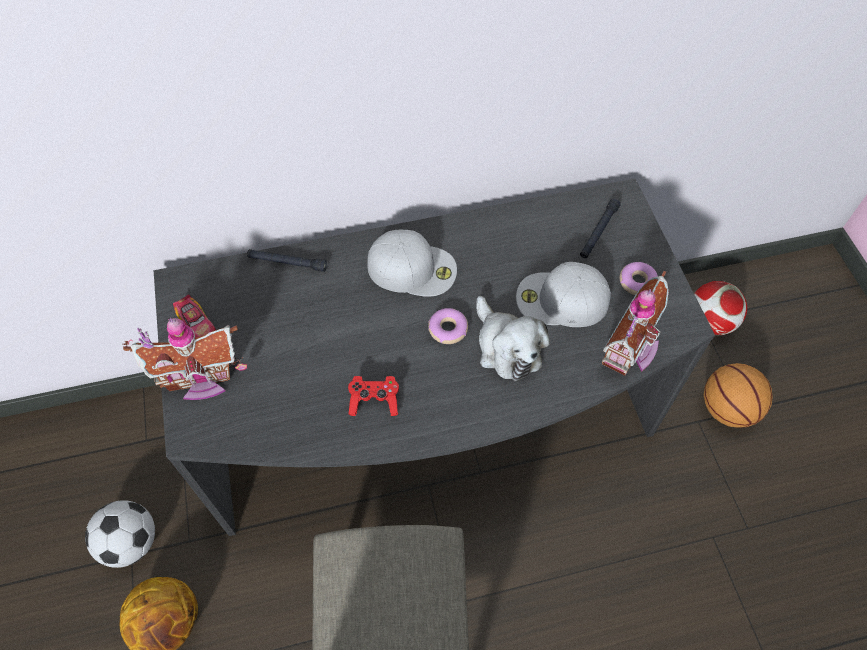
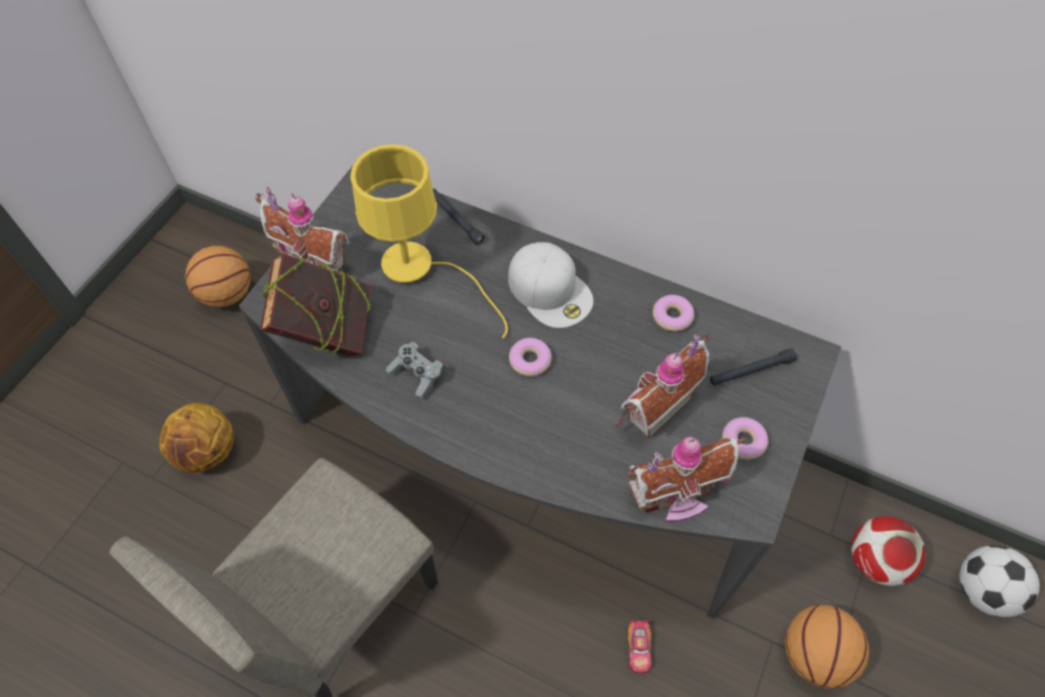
camera: 40 degrees right, 0 degrees up
football [85,500,155,568] -> football moved to [960,545,1040,617]
toy car [173,294,216,338] -> toy car moved to [628,620,651,674]
red game controller [348,376,399,416] -> grey game controller [386,342,445,398]
plush toy [476,296,550,381] -> none
white cap [516,262,611,327] -> toy house [615,334,710,439]
none -> basketball [185,246,251,307]
none -> book [260,253,371,356]
none -> yellow table lamp [350,144,508,338]
none -> donut [653,295,694,332]

